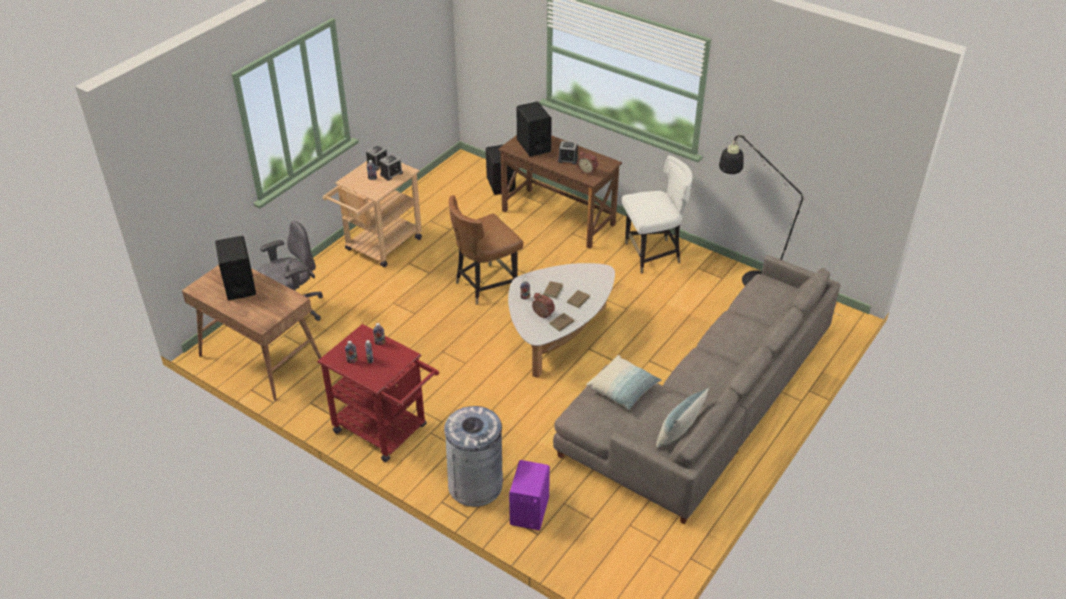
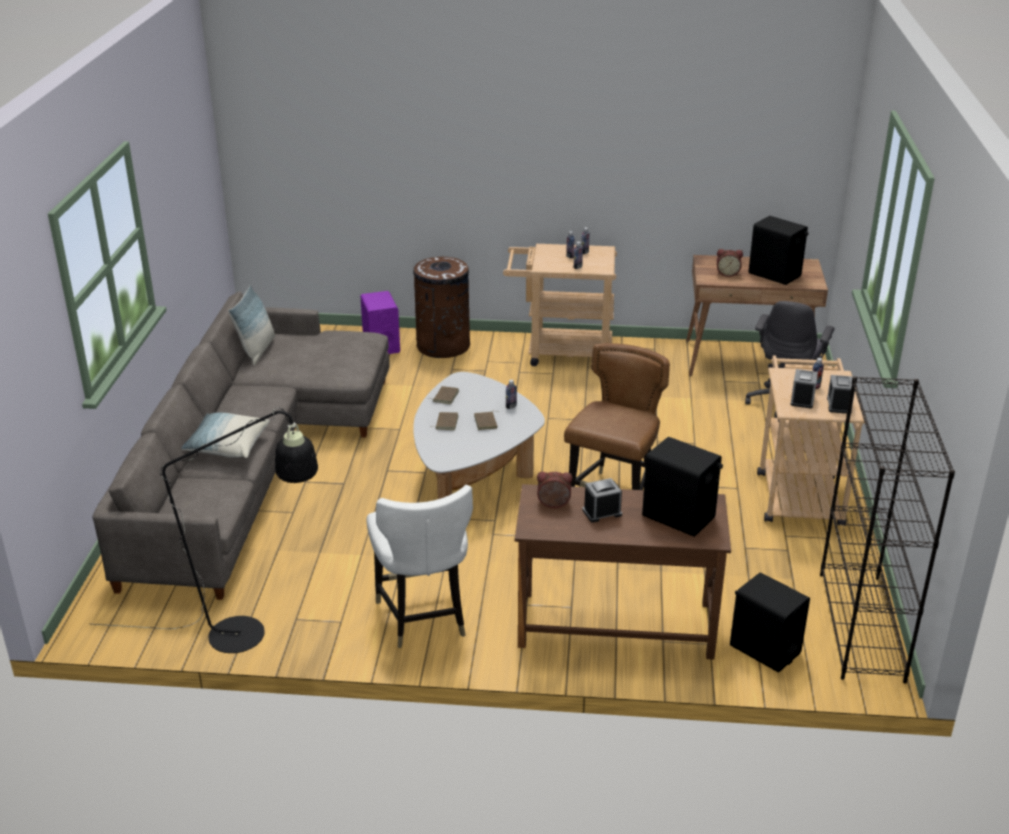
camera: 150 degrees right, 10 degrees down
red cart [317,324,439,462] -> beige cart [503,244,617,366]
grey trash can [444,406,503,507] -> brown trash can [413,257,470,358]
alarm clock [532,293,555,318] -> alarm clock moved to [717,249,743,277]
pillow [586,355,662,410] -> pillow moved to [181,412,270,458]
white chair [622,155,693,274] -> white chair turned 60 degrees counterclockwise [367,485,473,648]
none -> black bookcase [820,376,955,683]

